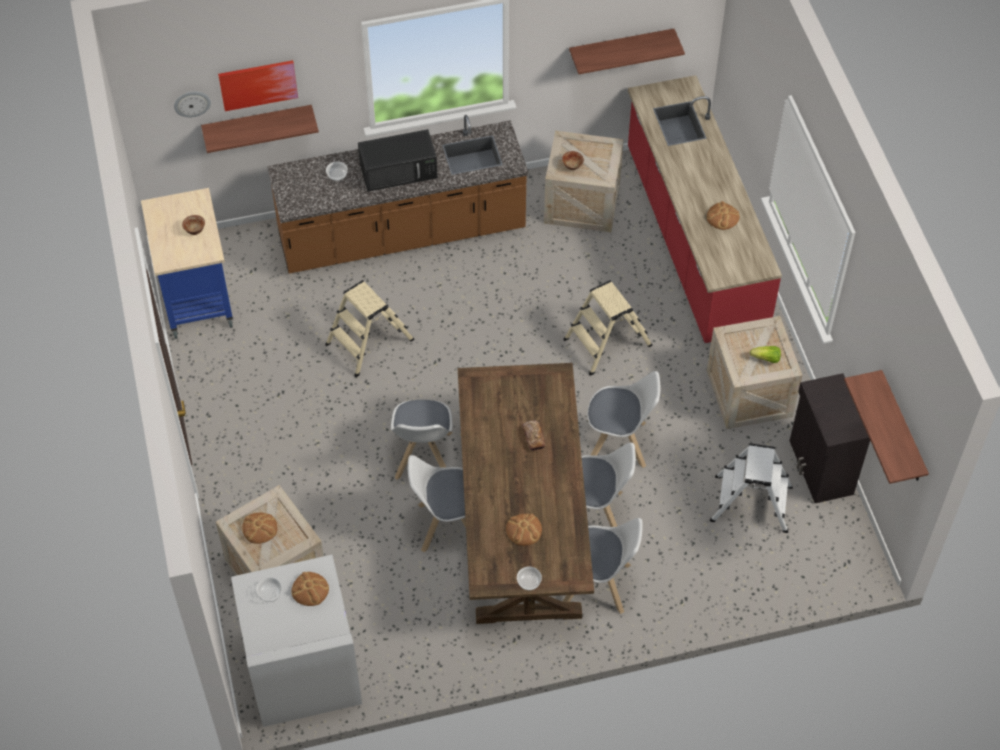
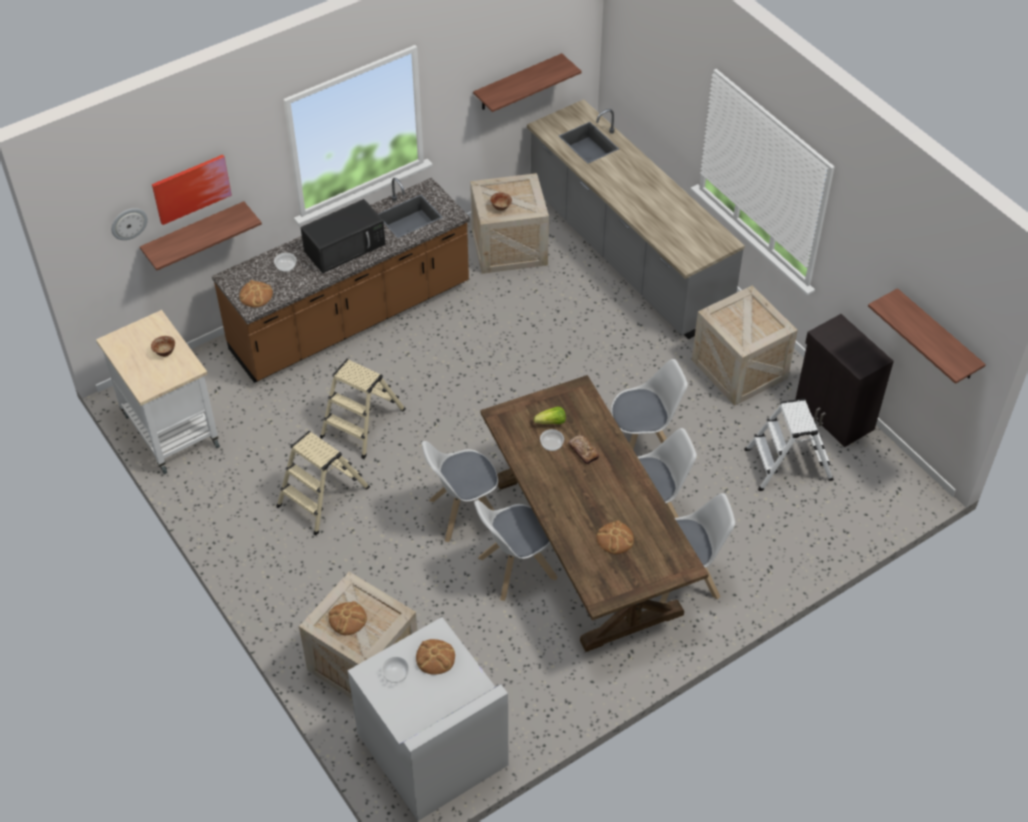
camera: 20 degrees left, 5 degrees down
blue cart [141,188,233,339] -> white cart [96,310,220,474]
chair [391,400,452,480] -> chair turned 90 degrees clockwise [422,441,498,542]
bowl [517,566,542,590] -> bowl moved to [540,429,564,451]
beige step ladder [563,280,653,376] -> beige step ladder moved to [276,430,370,536]
red counter [628,75,782,343] -> grey counter [527,99,745,339]
bread [707,201,740,230] -> bread moved to [239,280,273,307]
lettuce [750,346,781,363] -> lettuce moved to [534,406,566,424]

